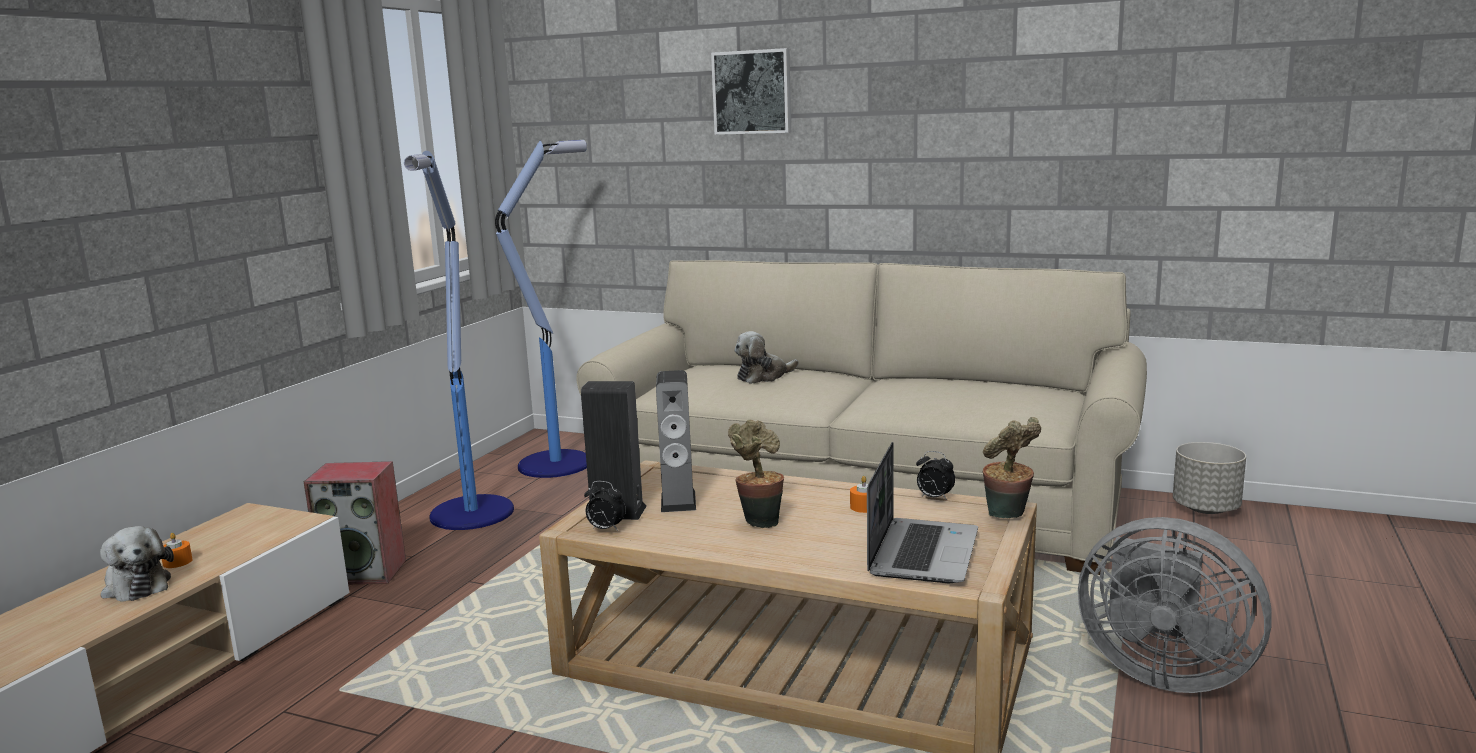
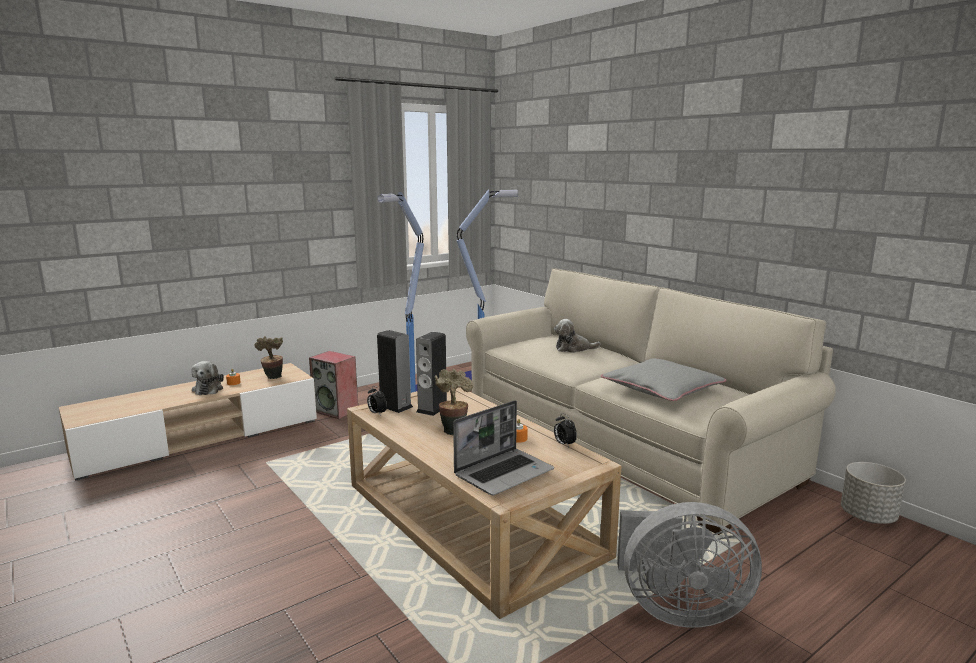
camera: 30 degrees right, 0 degrees up
picture [711,48,791,135] -> none
potted plant [983,417,1041,518] -> potted plant moved to [255,336,283,379]
grey fan [1078,517,1272,693] -> grey fan turned 60 degrees counterclockwise [617,502,762,628]
none -> grey pillow [601,358,726,401]

